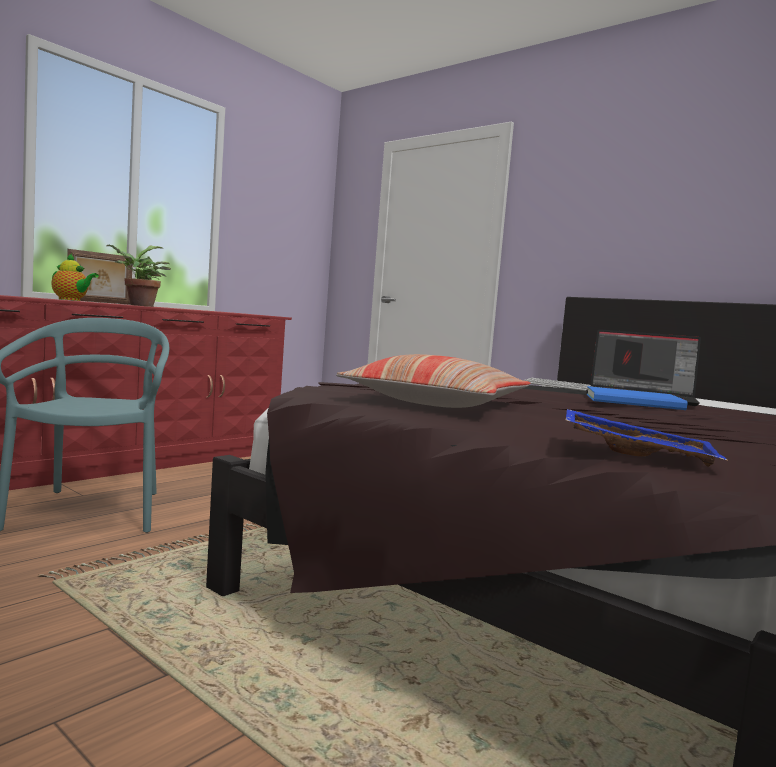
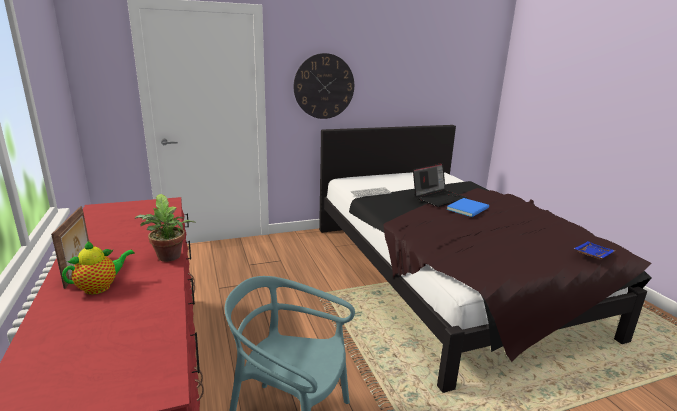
camera: 60 degrees left, 15 degrees up
pillow [336,354,531,408] -> none
none -> wall clock [294,53,354,119]

